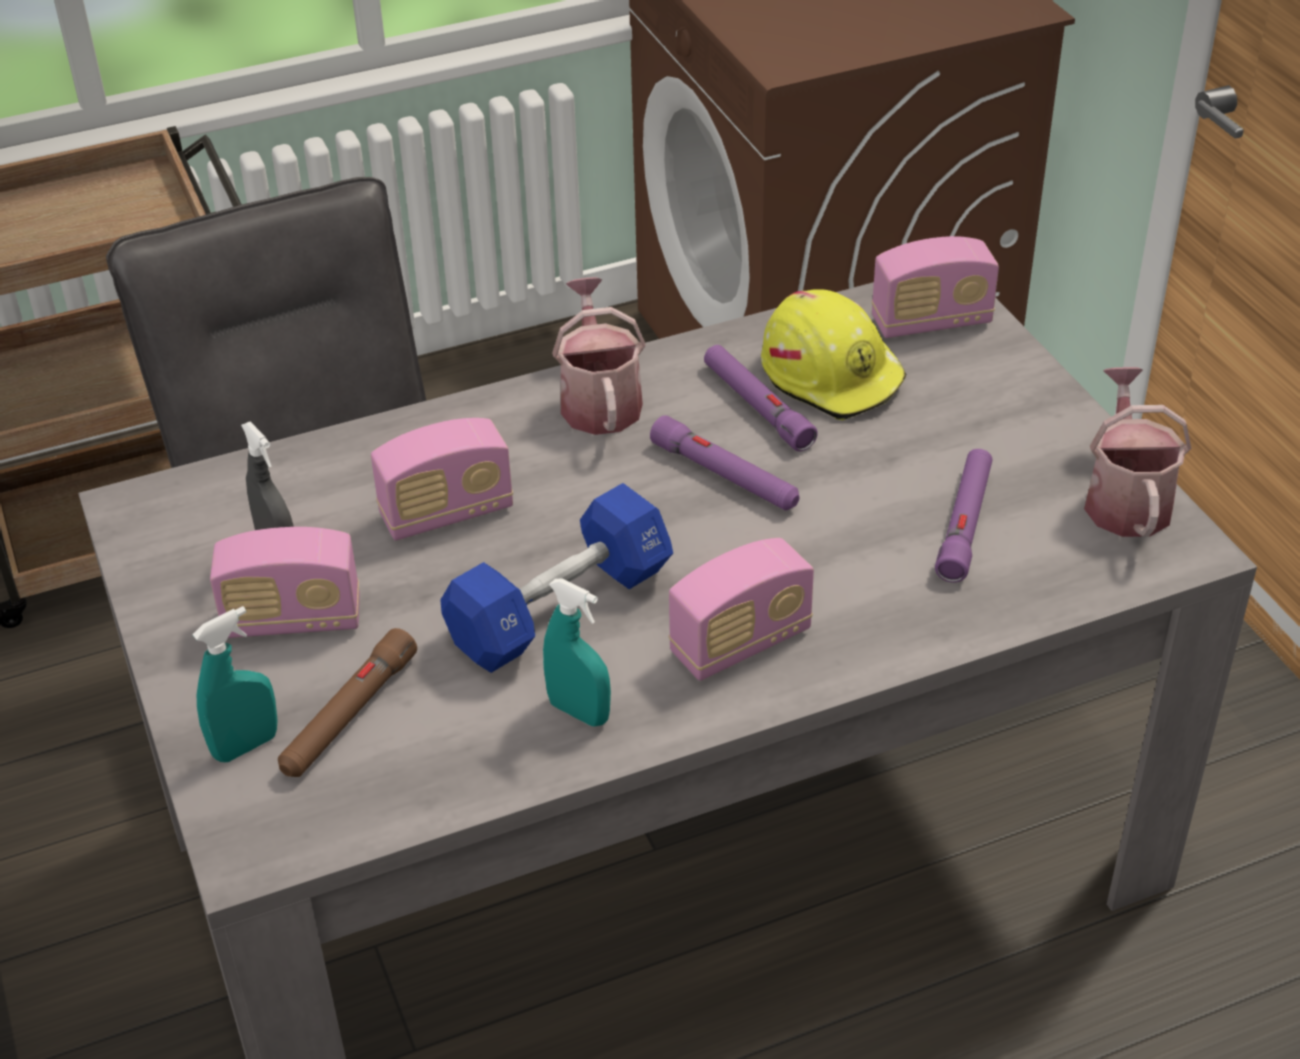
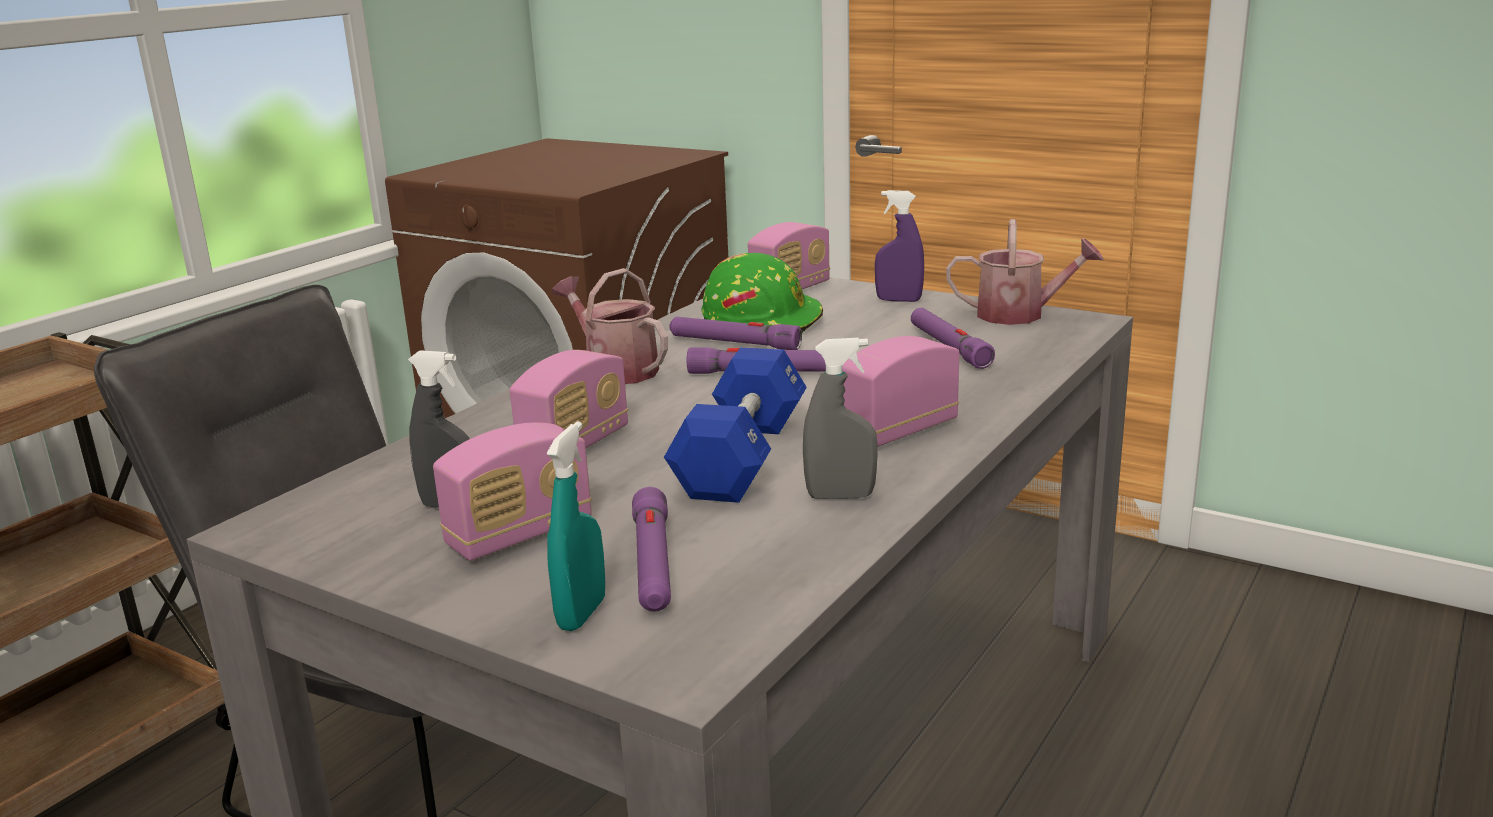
camera: 35 degrees left, 20 degrees down
brown flashlight [278,628,417,777] -> purple flashlight [632,487,671,611]
turquoise spray bottle [543,578,611,727] -> grey spray bottle [803,338,878,499]
radio [668,538,814,681] -> radio turned 150 degrees counterclockwise [842,336,959,447]
yellow hard hat [761,289,906,420] -> green hard hat [702,253,823,333]
watering can [1084,367,1191,537] -> watering can turned 135 degrees clockwise [946,219,1104,325]
none -> purple spray bottle [875,190,924,302]

